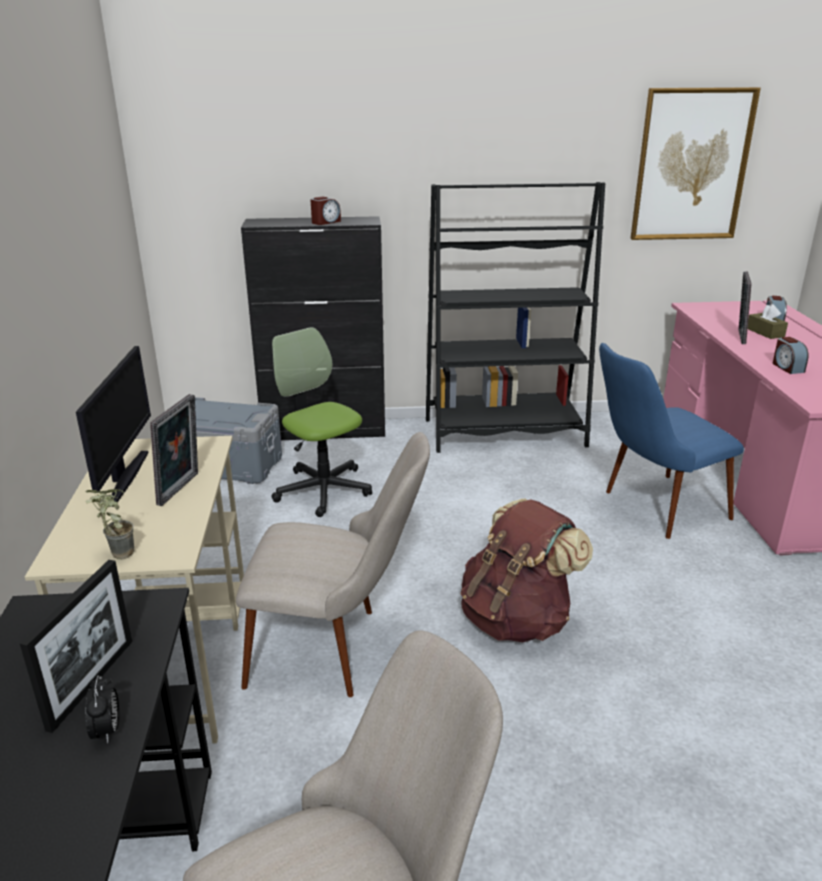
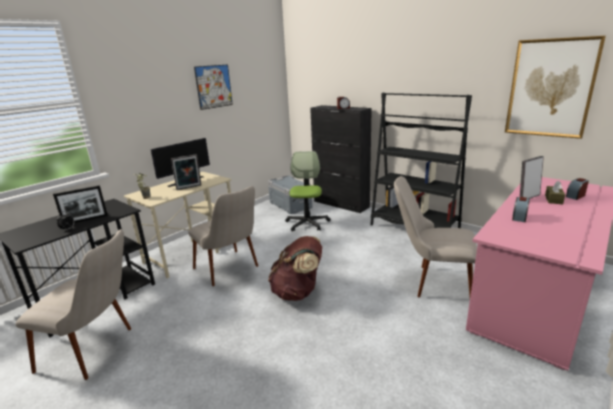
camera: 45 degrees right, 5 degrees down
blue chair [599,343,744,539] -> beige chair [394,176,477,297]
none -> picture [194,64,233,110]

